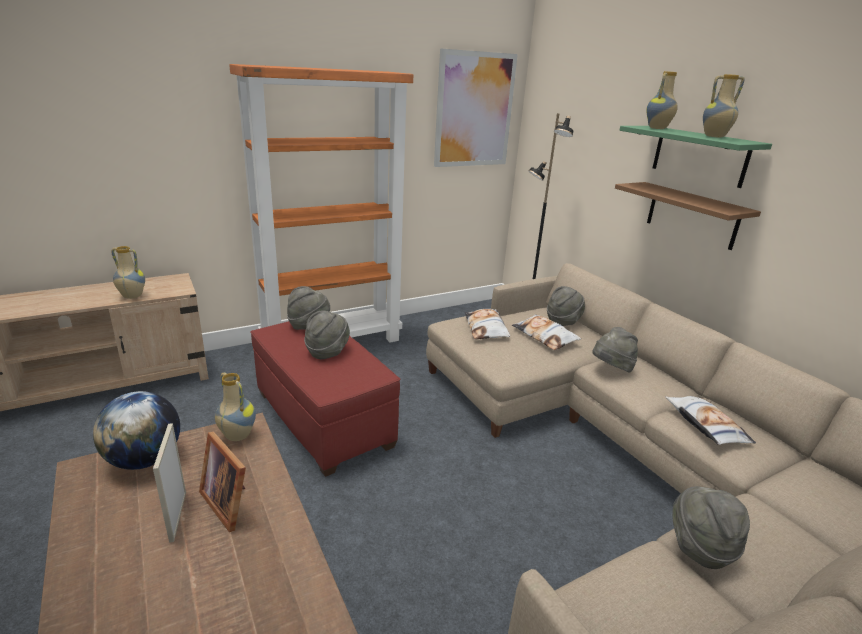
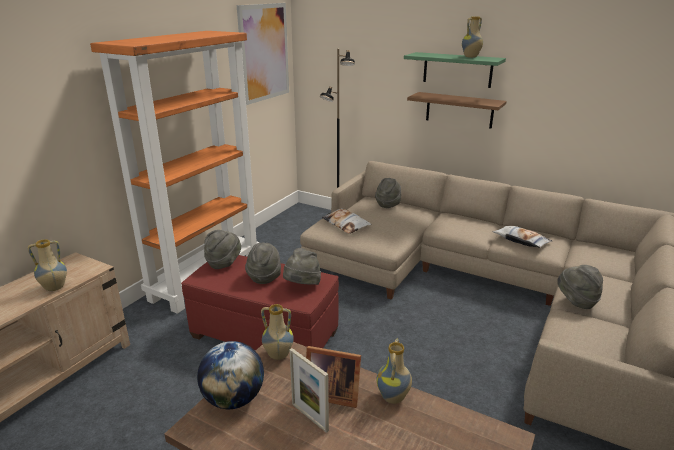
camera: 30 degrees left, 0 degrees up
pillow [512,314,581,350] -> none
grey hat [592,327,638,373] -> grey hat moved to [283,248,321,285]
vase [646,71,678,129] -> vase moved to [377,339,412,404]

